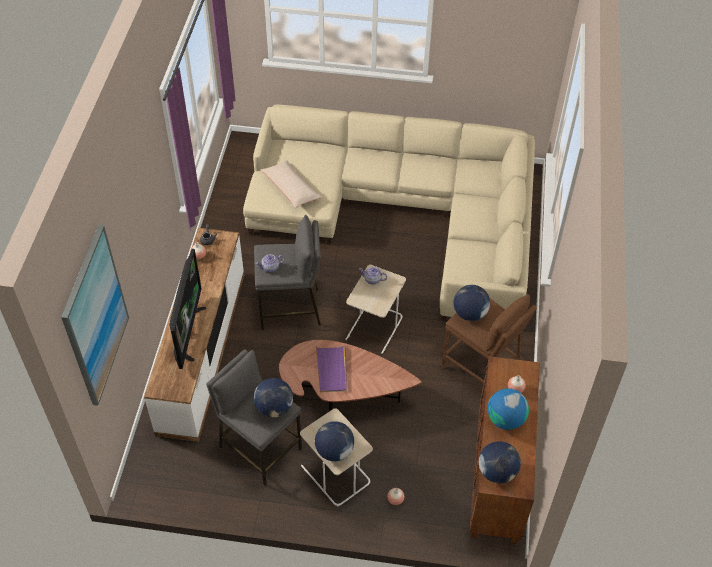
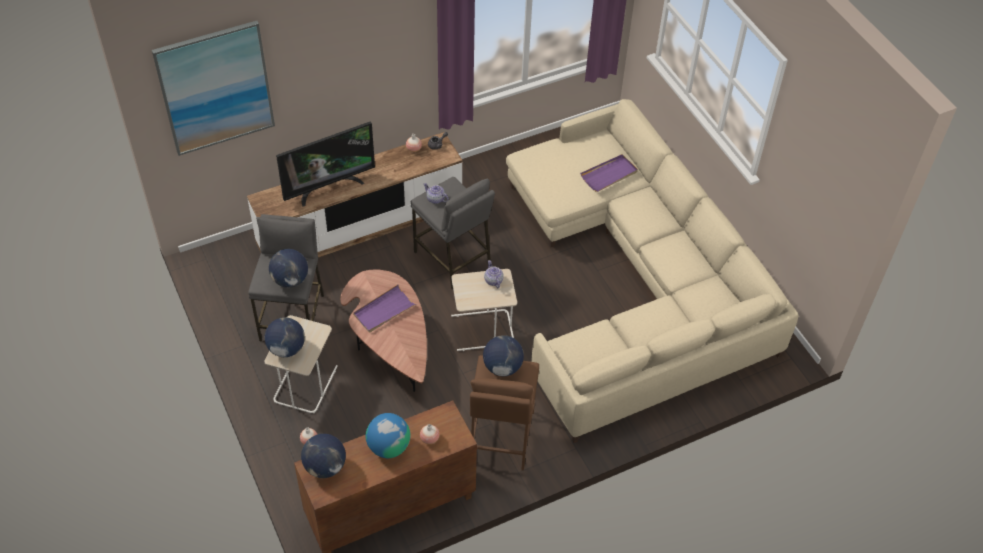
camera: 55 degrees right, 0 degrees up
beige pillow [260,160,322,208] -> none
none -> purple tray [580,154,638,192]

